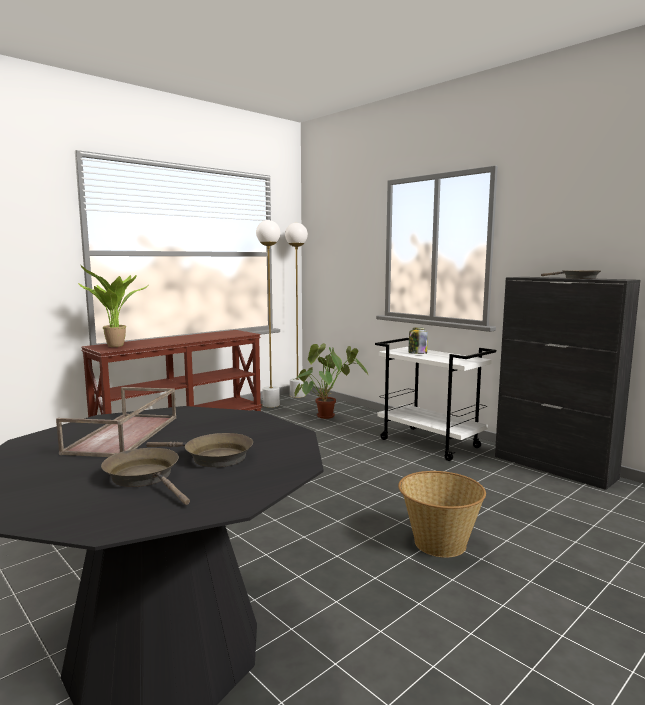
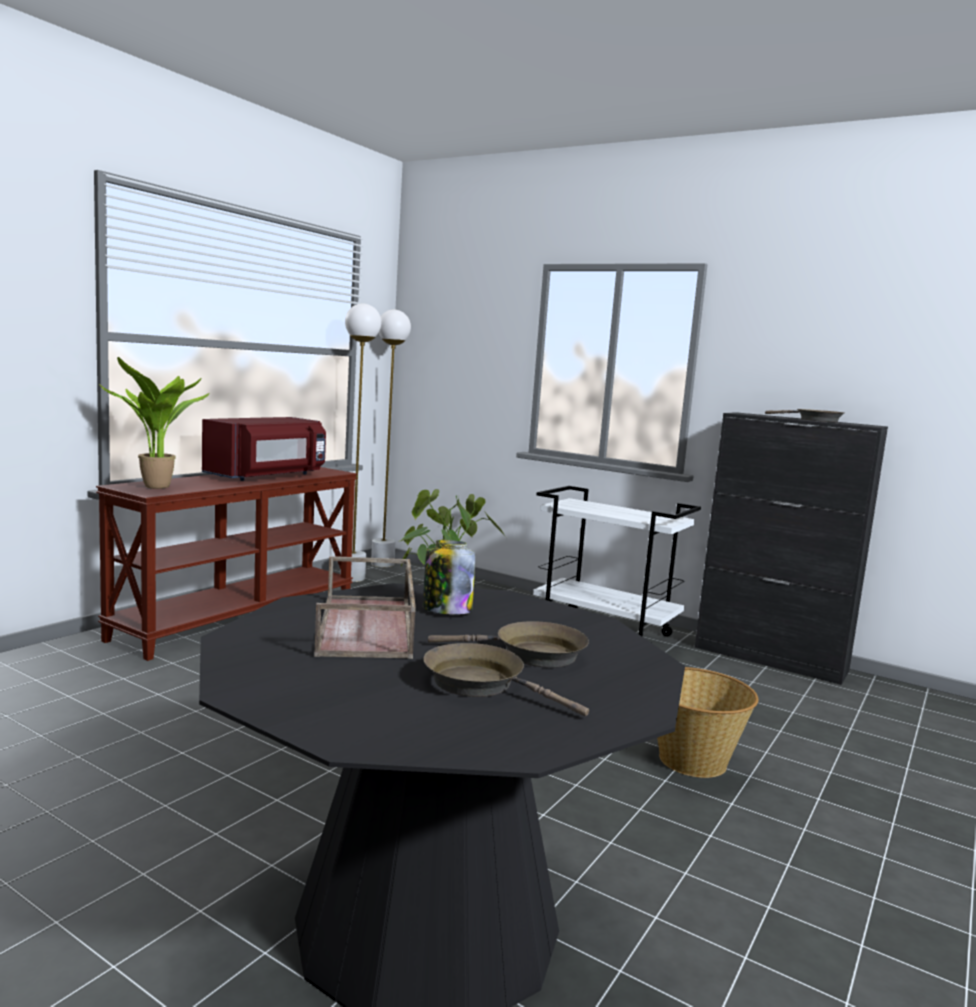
camera: 15 degrees left, 0 degrees up
jar [409,328,428,354] -> jar moved to [423,540,475,615]
none -> red microwave [202,417,326,481]

